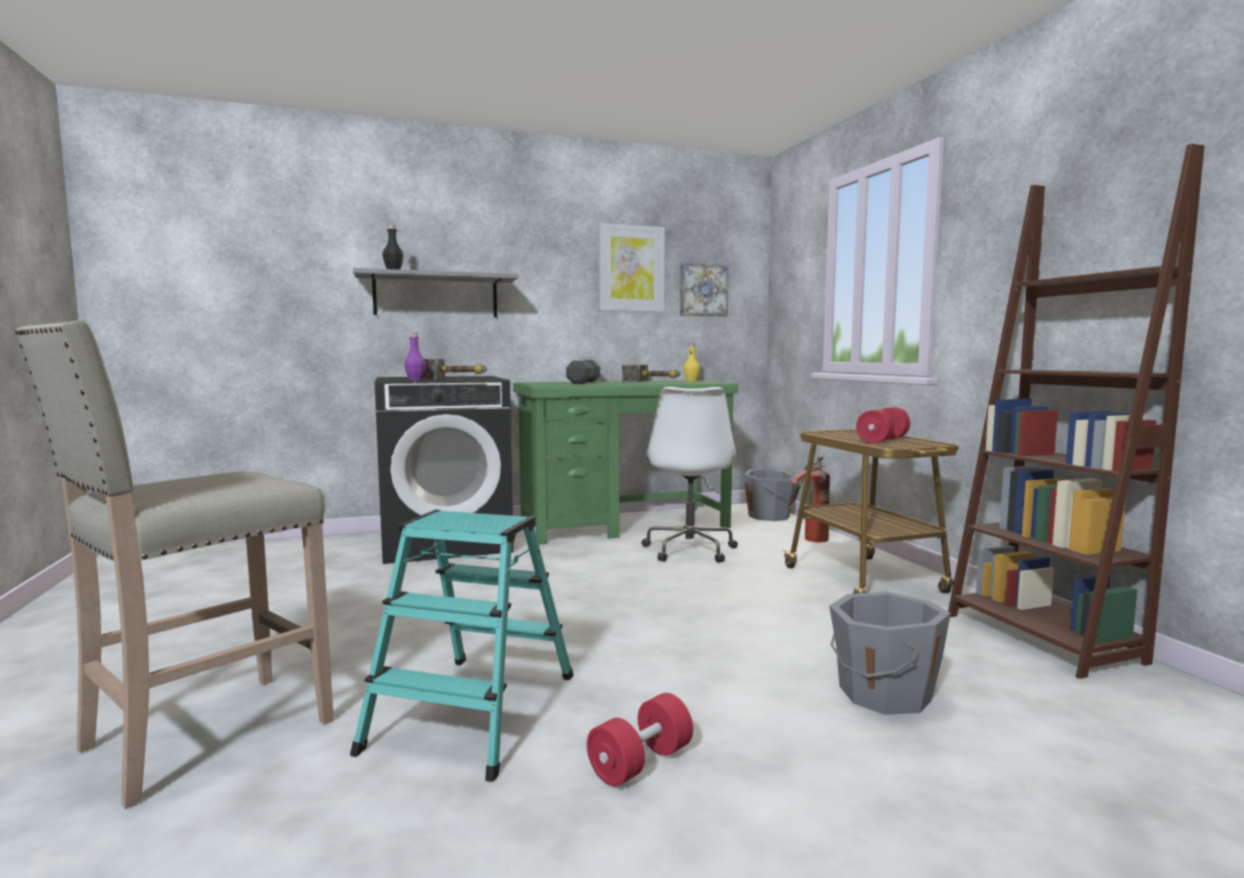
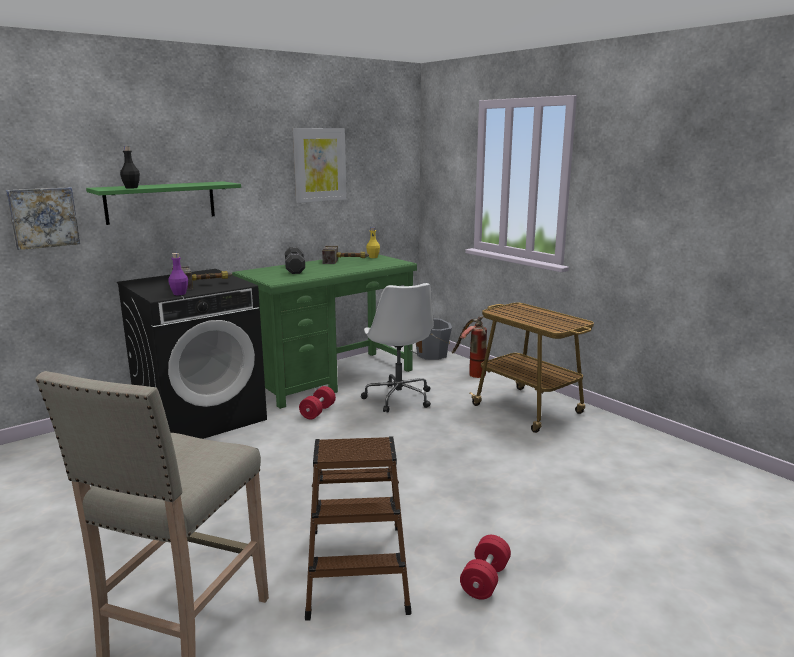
camera: 20 degrees left, 10 degrees up
turquoise step ladder [350,510,574,782] -> brown step ladder [305,436,411,621]
grey shelf [353,268,518,317] -> green shelf [86,182,241,225]
picture [680,263,729,316] -> picture moved to [6,187,80,250]
grey bucket [829,592,951,715] -> none
red dumbbell [856,407,910,443] -> red dumbbell moved to [299,386,336,419]
brown bookcase [948,144,1205,679] -> none

